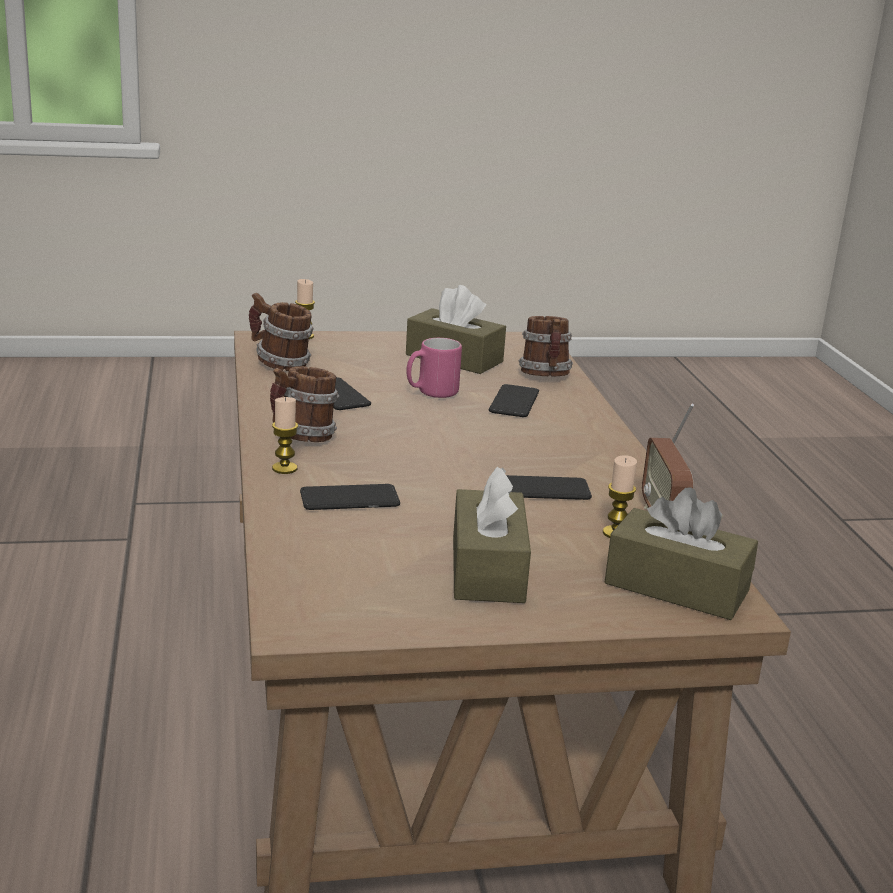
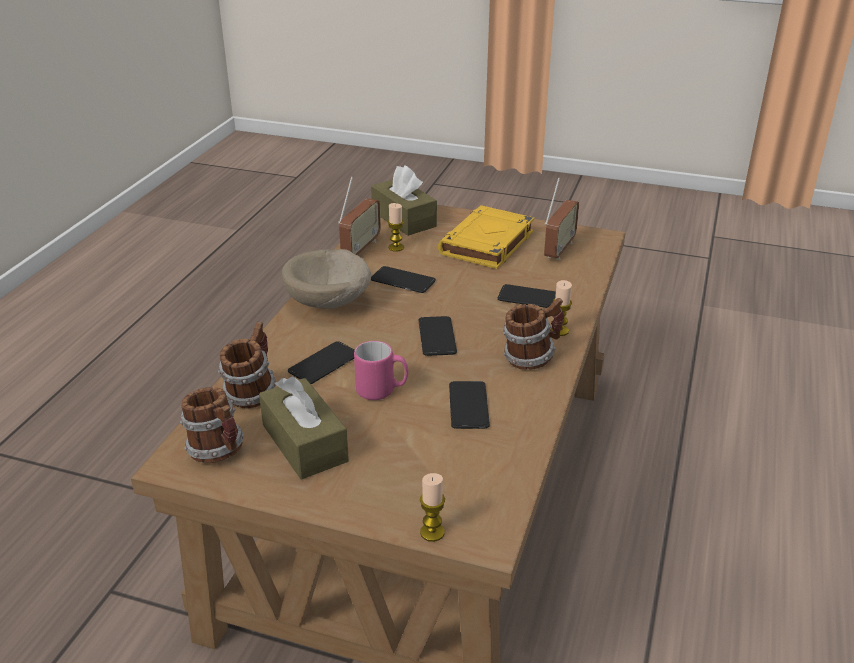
camera: 150 degrees left, 10 degrees up
mug [249,293,314,371] -> mug moved to [180,387,244,463]
brown tissue box [453,467,531,603] -> yellow book [438,205,534,269]
none -> beige bowl [282,249,371,309]
none -> phone [418,316,457,356]
none -> radio [544,177,579,260]

